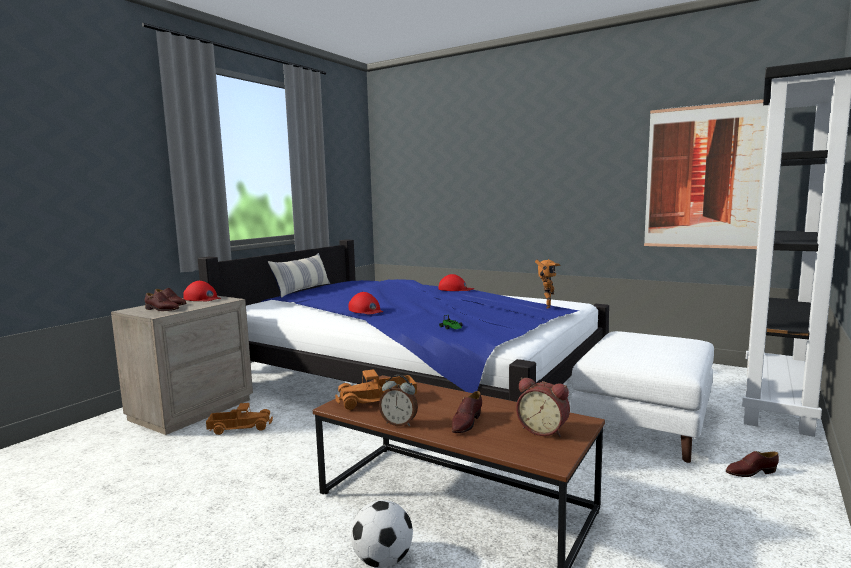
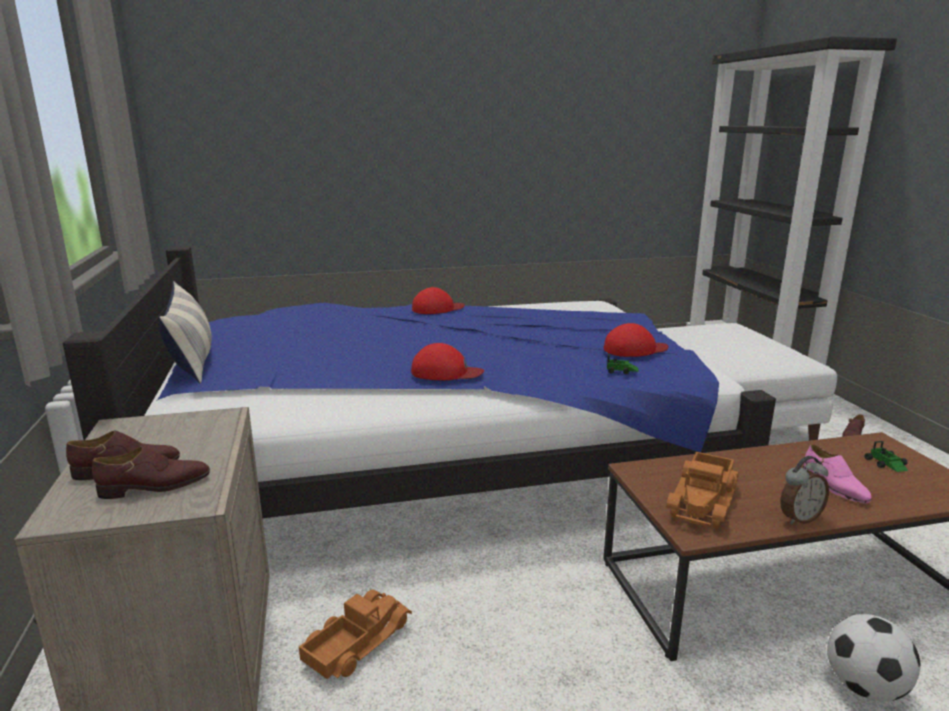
camera: 45 degrees left, 10 degrees up
red cap [183,281,221,301] -> red cap moved to [604,323,668,357]
brown shoe [452,391,482,433] -> pink shoe [803,444,872,503]
alarm clock [516,377,570,437] -> toy car [865,441,908,472]
toy robot [535,259,560,308] -> none
picture [644,99,769,249] -> none

